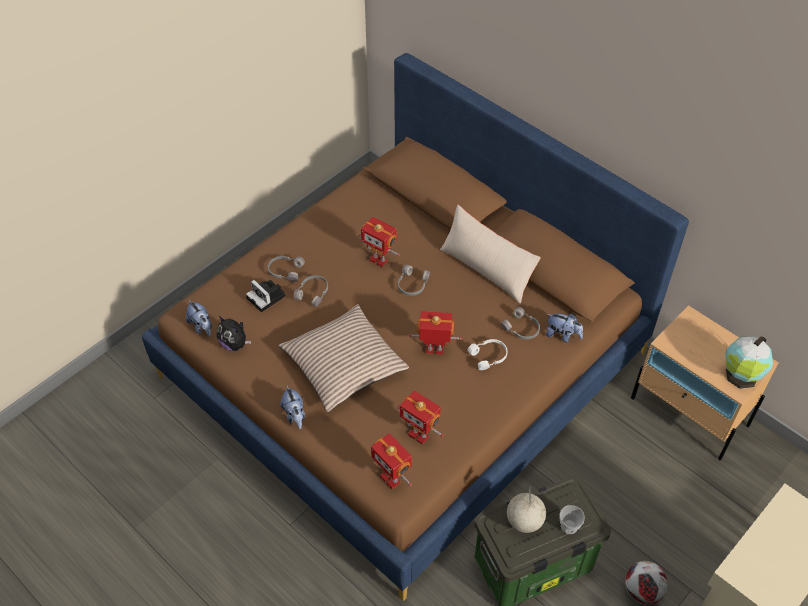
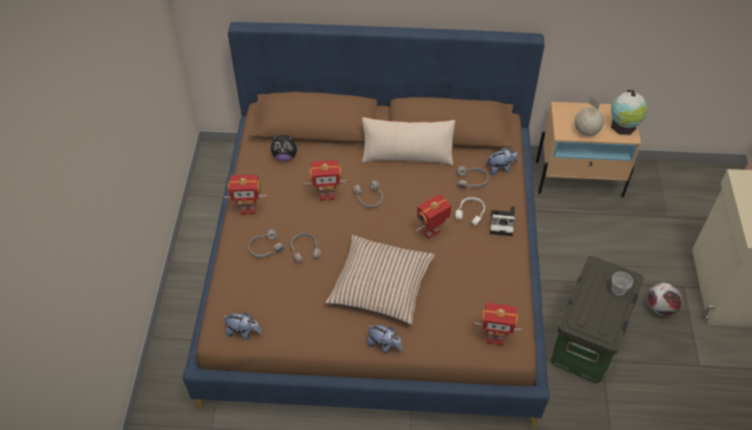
camera: 40 degrees left, 0 degrees up
plush toy [217,316,251,351] -> plush toy moved to [271,135,300,161]
camera [246,280,286,312] -> camera moved to [490,206,515,236]
toy robot [397,390,444,445] -> toy robot moved to [223,175,269,215]
globe [507,488,546,533] -> globe moved to [575,96,604,136]

